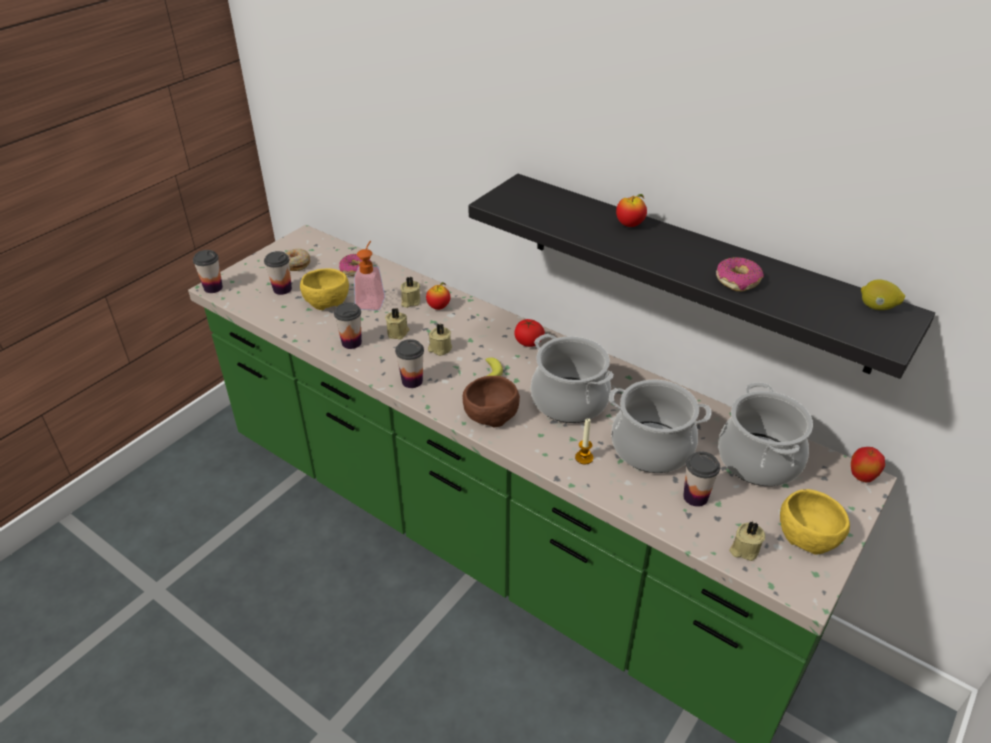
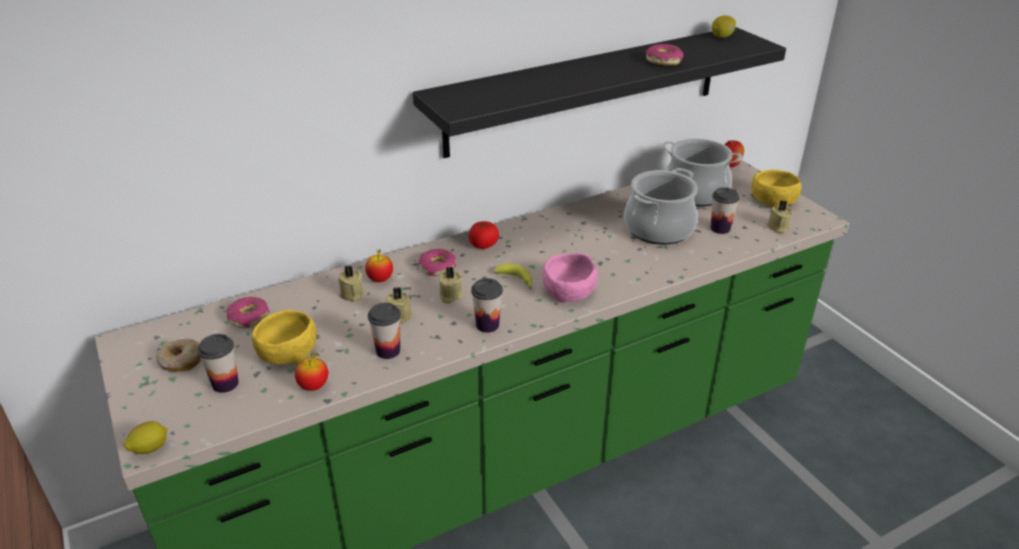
camera: 65 degrees left, 5 degrees down
cup [193,250,223,293] -> lemon [123,421,168,454]
soap dispenser [354,240,385,311] -> none
brown bowl [463,376,520,428] -> pink bowl [542,253,598,303]
cooking pot [531,334,614,423] -> none
candle [575,418,593,464] -> none
apple [616,194,647,227] -> apple moved to [295,353,328,391]
none -> donut [419,249,456,276]

